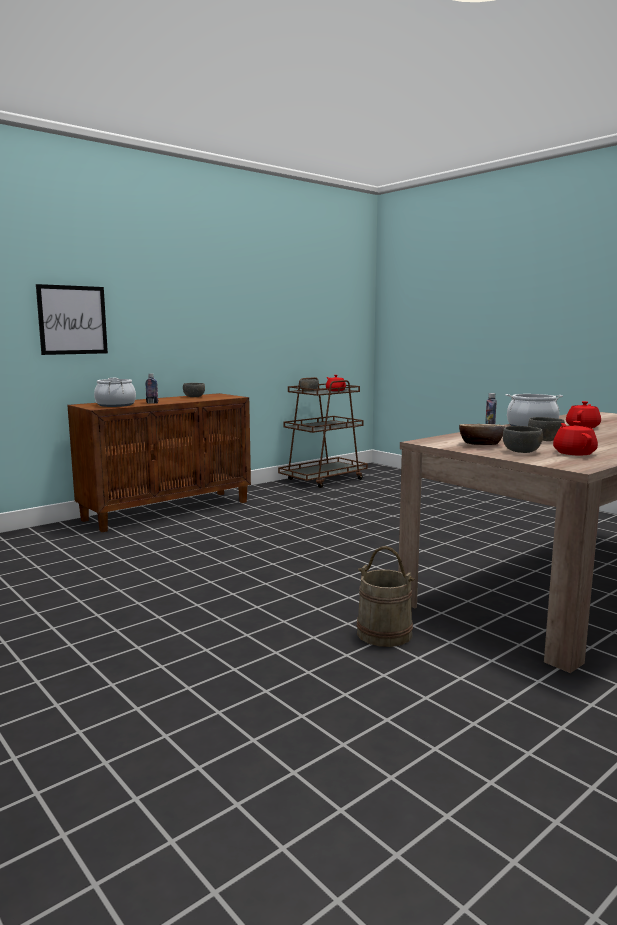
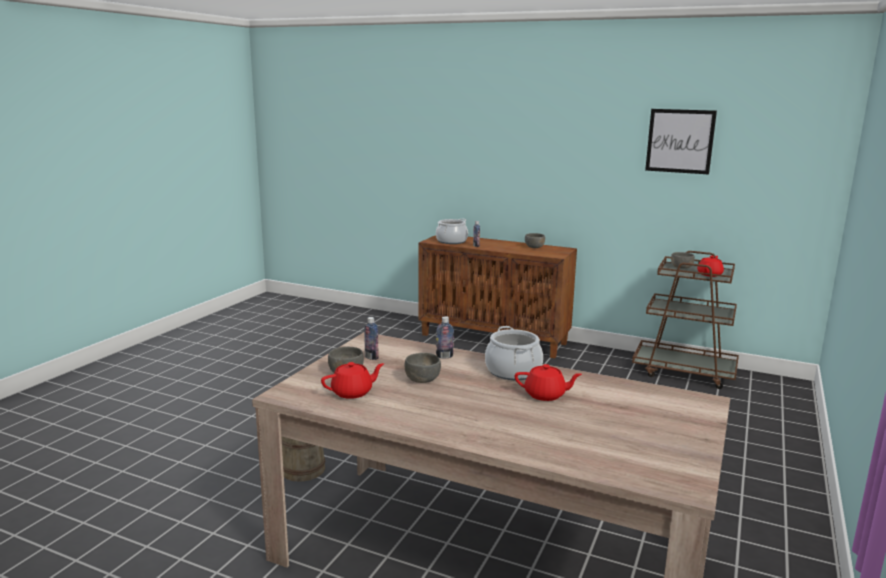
camera: 65 degrees right, 5 degrees up
picture [36,284,108,355] -> picture moved to [645,109,717,174]
bowl [459,424,505,445] -> bottle [364,317,379,360]

